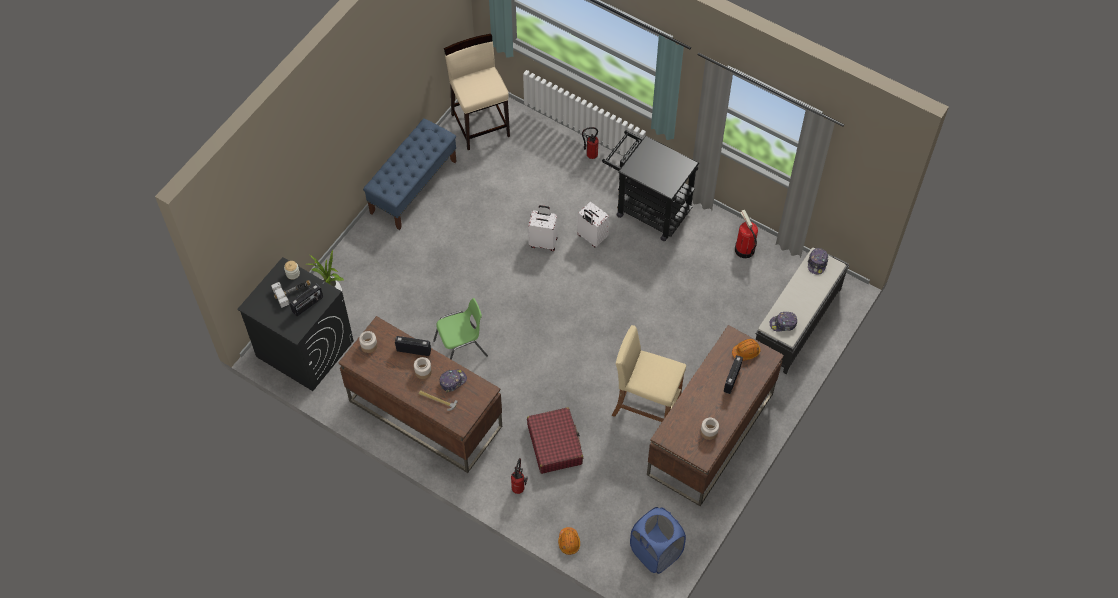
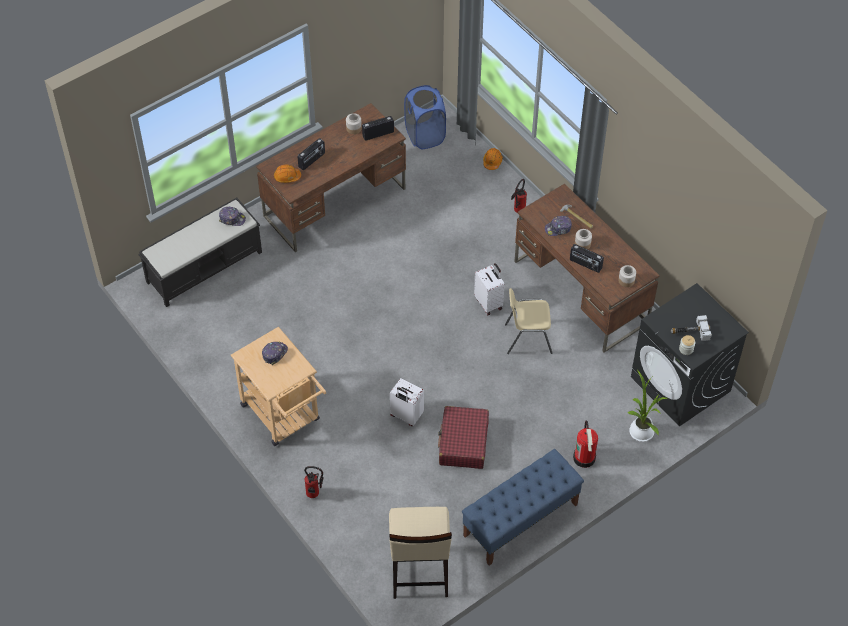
camera: 160 degrees left, 5 degrees down
radio [290,283,323,316] -> radio moved to [362,116,394,141]
green chair [433,298,488,360] -> beige chair [505,288,553,354]
red suitcase [527,407,583,474] -> red suitcase moved to [438,406,489,469]
white suitcase [577,202,609,247] -> white suitcase moved to [474,263,505,315]
black cart [602,130,699,241] -> beige cart [231,327,326,446]
beige stool [612,325,686,422] -> none
fire extinguisher [735,210,758,258] -> fire extinguisher moved to [573,420,598,468]
cap [808,248,828,274] -> cap moved to [262,341,288,365]

